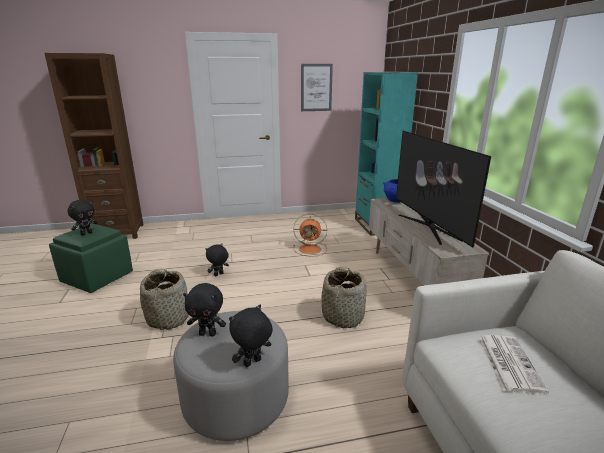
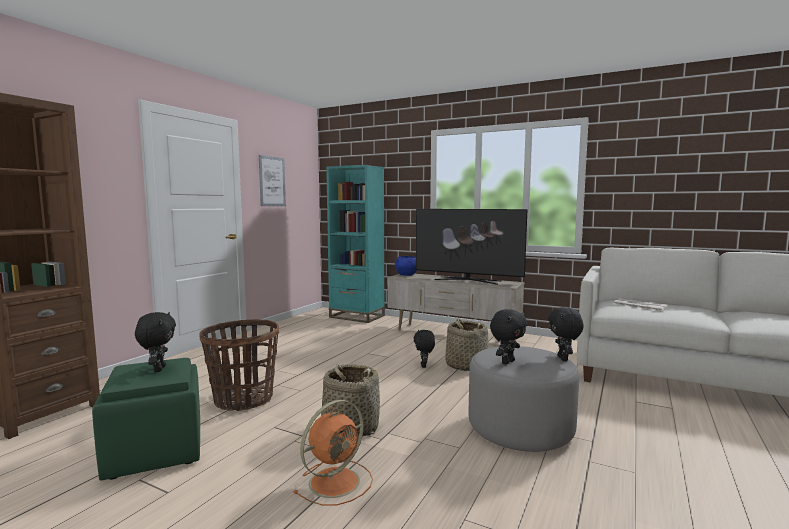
camera: 50 degrees left, 15 degrees down
black plush toy [206,243,229,277] -> black plush toy moved to [414,330,435,368]
orange fan [293,214,327,257] -> orange fan moved to [293,400,373,506]
none -> basket [199,319,279,411]

